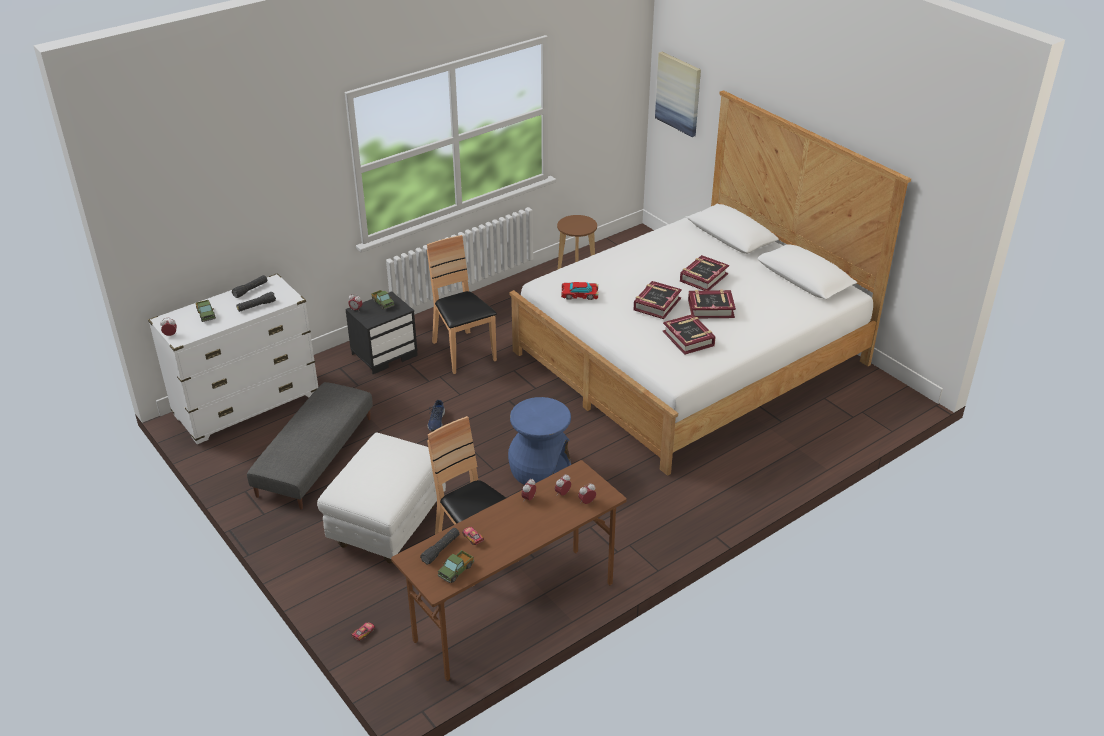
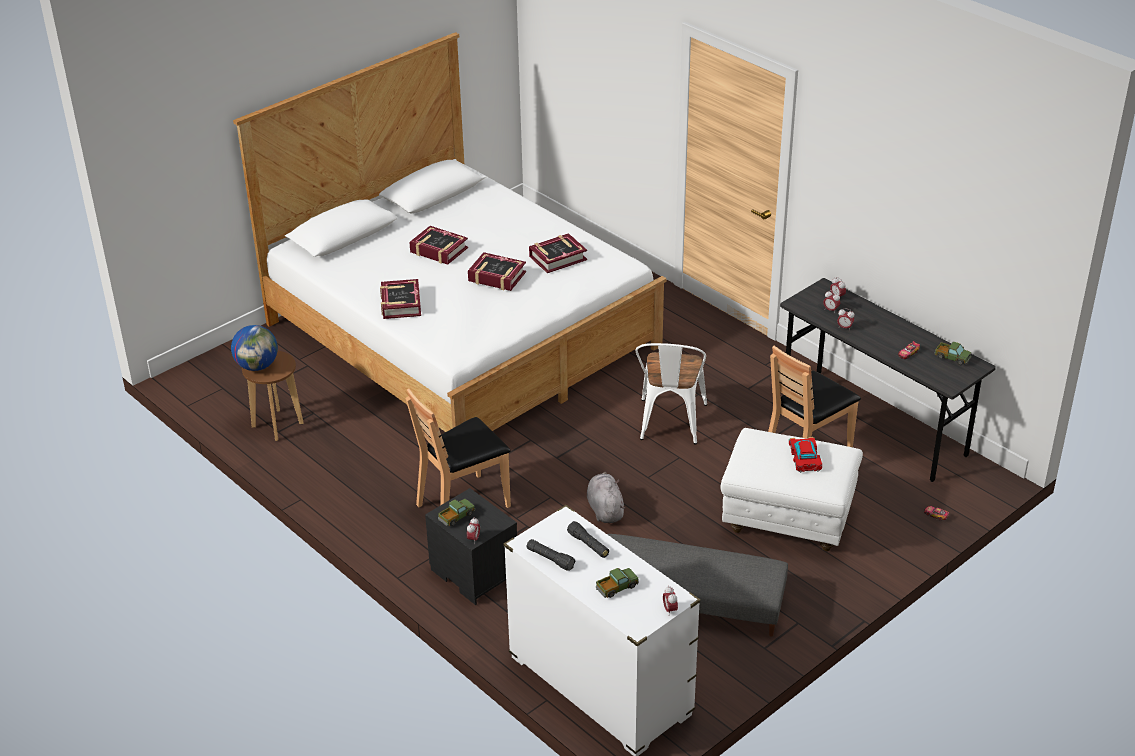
camera: 95 degrees left, 0 degrees up
brown desk [391,460,627,681] -> grey desk [780,278,996,482]
black flashlight [420,528,460,565] -> none
blue shoe [428,400,445,431] -> grey plush toy [587,472,626,523]
blue stool [508,397,571,485] -> white chair [635,343,707,444]
toy car [561,282,598,300] -> toy car moved to [789,437,822,473]
picture [655,52,701,137] -> none
book [688,289,736,318] -> book moved to [380,279,421,319]
none -> globe [231,325,278,371]

